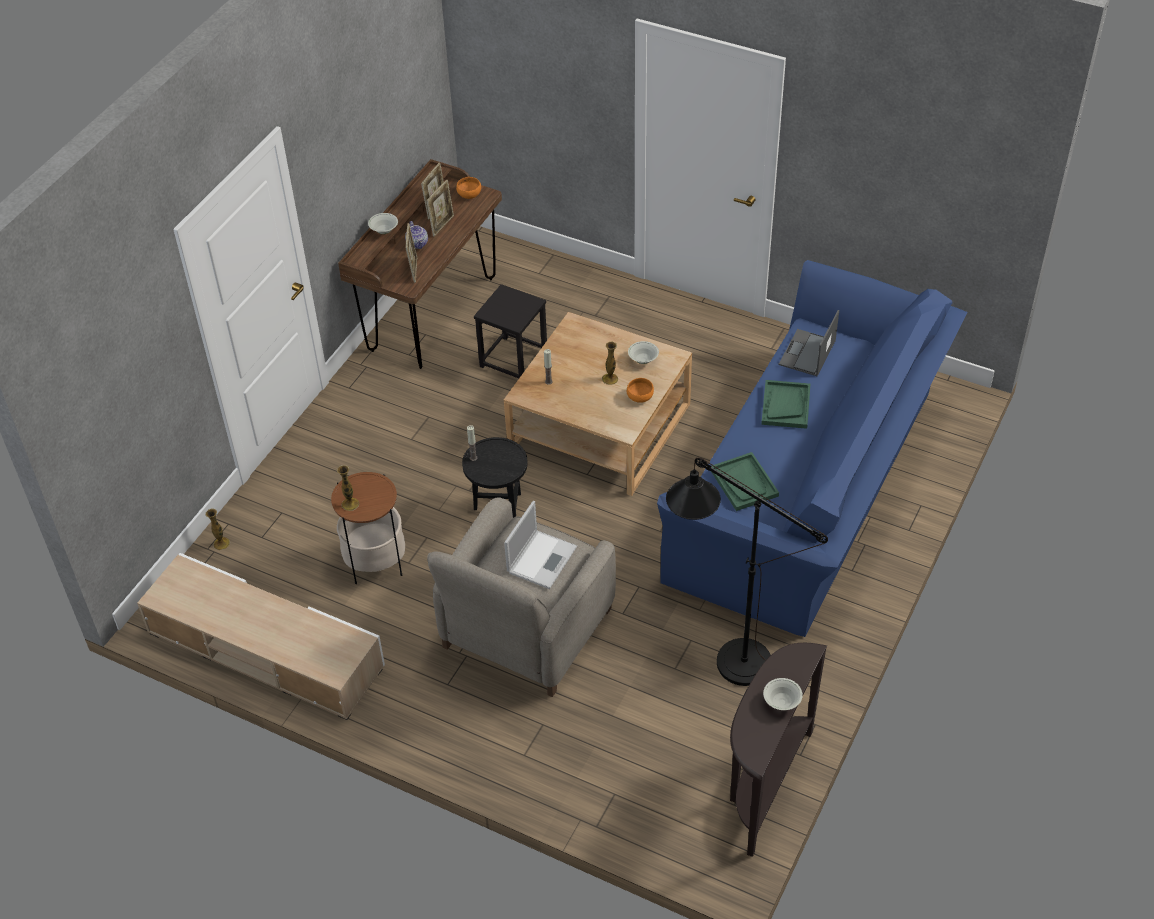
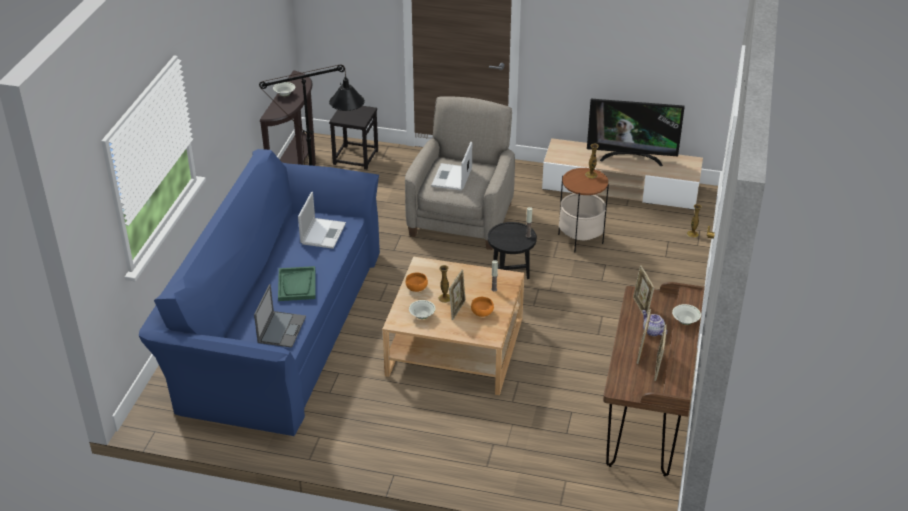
camera: 165 degrees right, 10 degrees down
orange bowl [456,177,481,199] -> orange bowl moved to [471,297,494,317]
black stool [474,284,547,378] -> black stool moved to [329,106,378,170]
green tray [712,452,779,511] -> laptop [298,192,346,249]
none -> picture frame [449,269,466,320]
none -> television [587,99,685,166]

